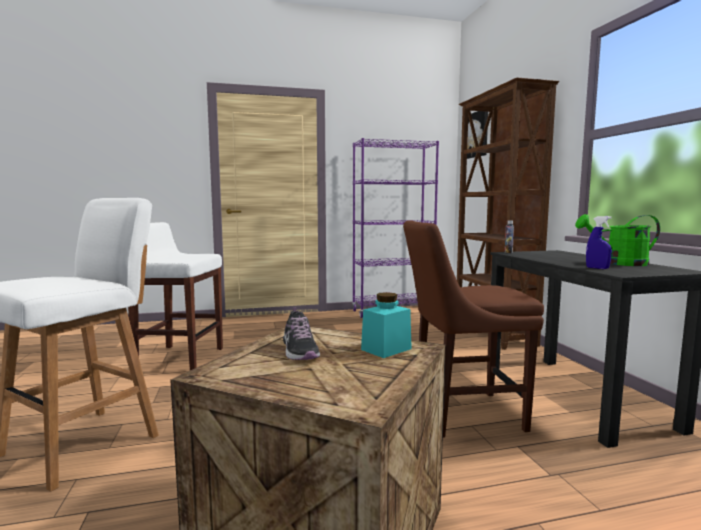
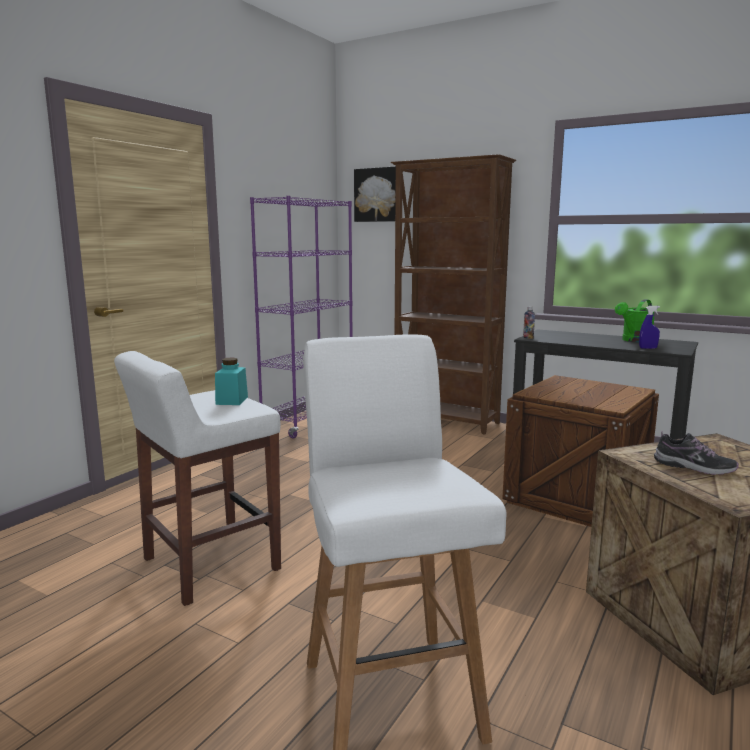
camera: 45 degrees left, 5 degrees up
turquoise jar [361,292,412,358] -> turquoise jar moved to [215,358,248,405]
brown chair [403,220,544,438] -> crate [502,375,659,527]

